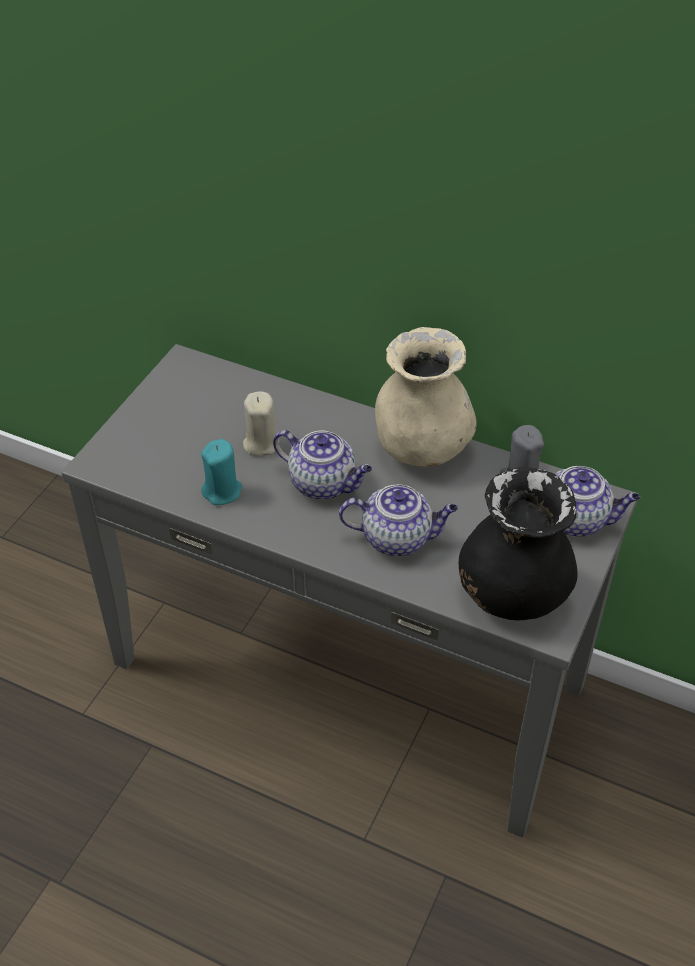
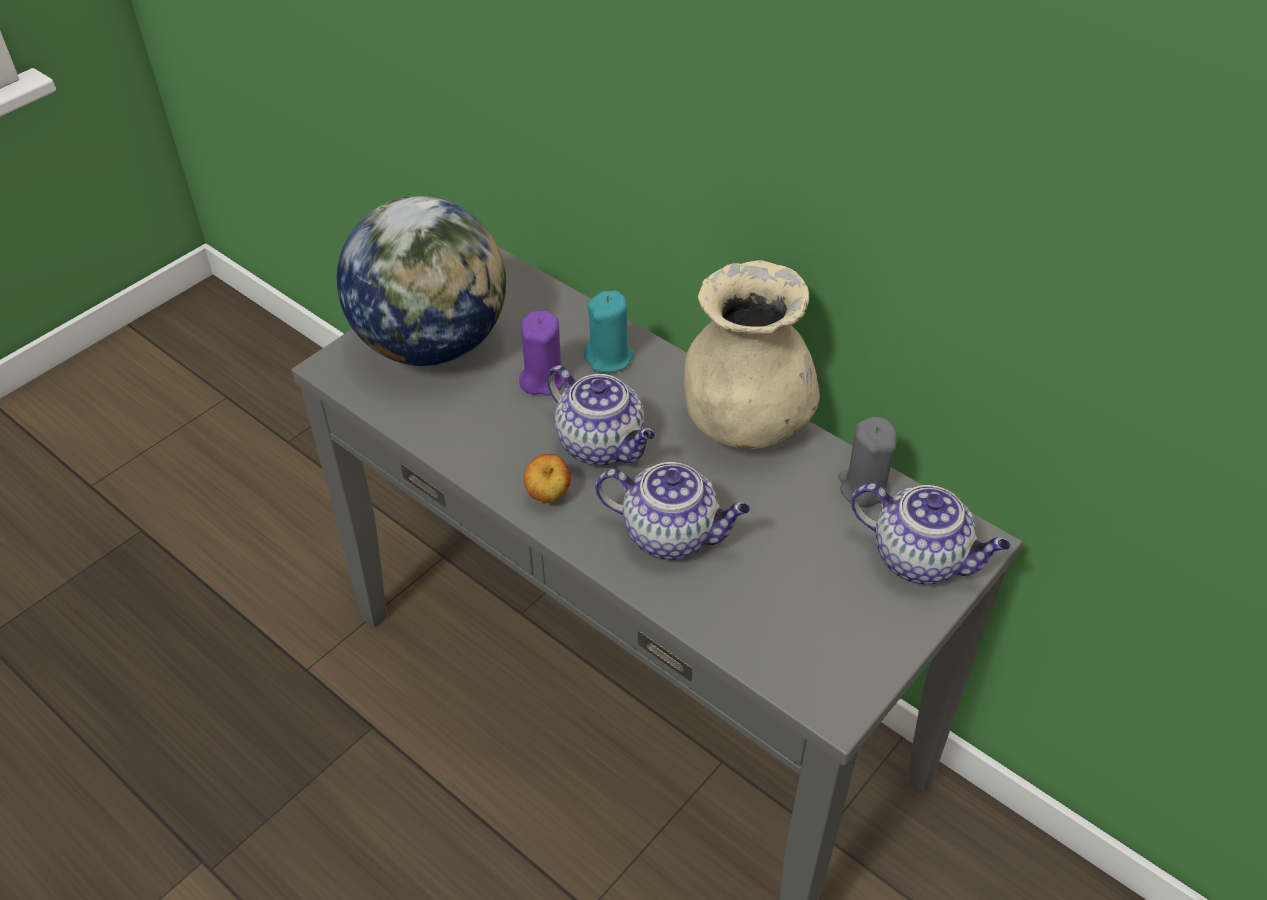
camera: 15 degrees right, 0 degrees up
turquoise candle [201,439,242,505] -> turquoise candle moved to [584,291,634,373]
beige candle [243,391,279,456] -> purple candle [519,311,564,395]
black vase [459,467,578,620] -> none
none -> globe [337,196,506,366]
none -> apple [524,454,571,503]

